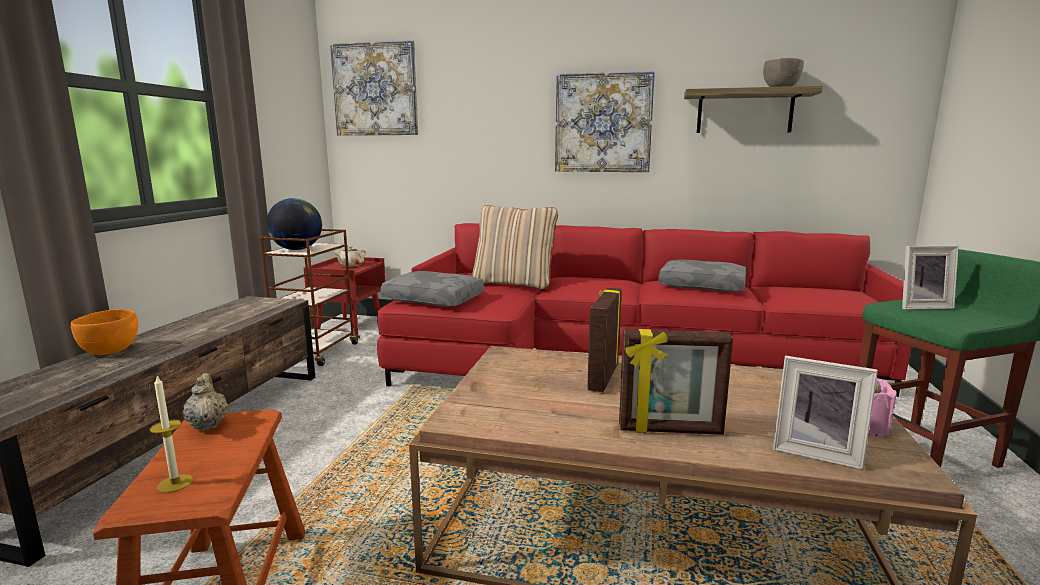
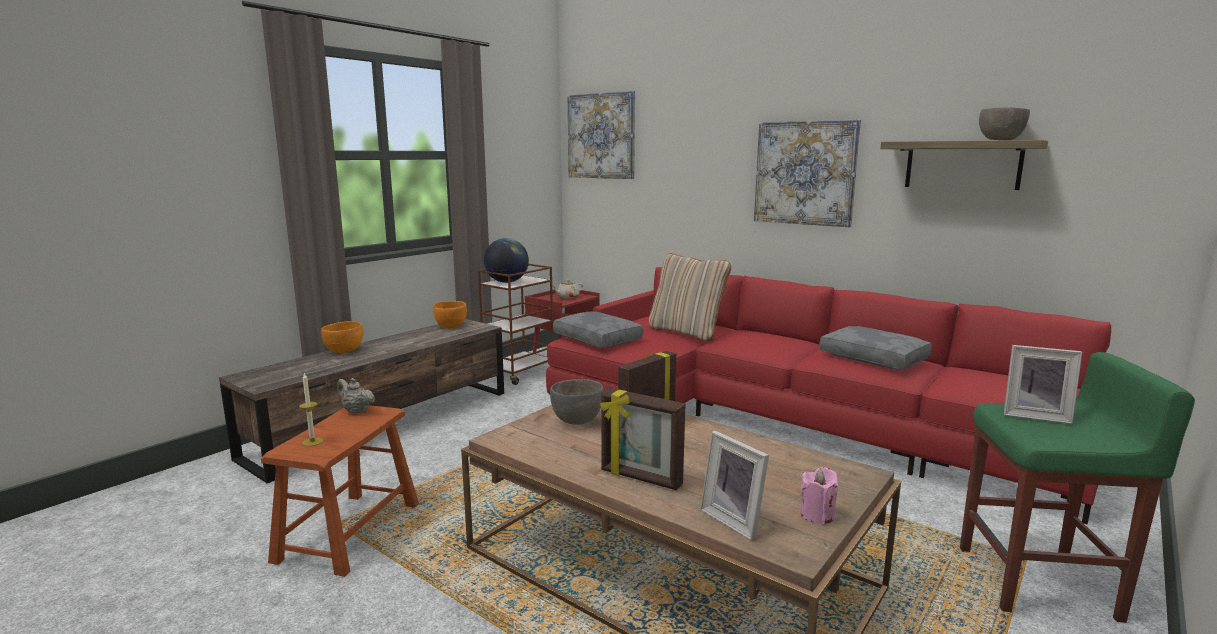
camera: 25 degrees right, 0 degrees up
beige teapot [183,373,228,431] -> beige teapot turned 60 degrees counterclockwise [337,378,375,414]
none -> orange bowl [433,301,467,329]
none -> grey bowl [550,379,604,425]

